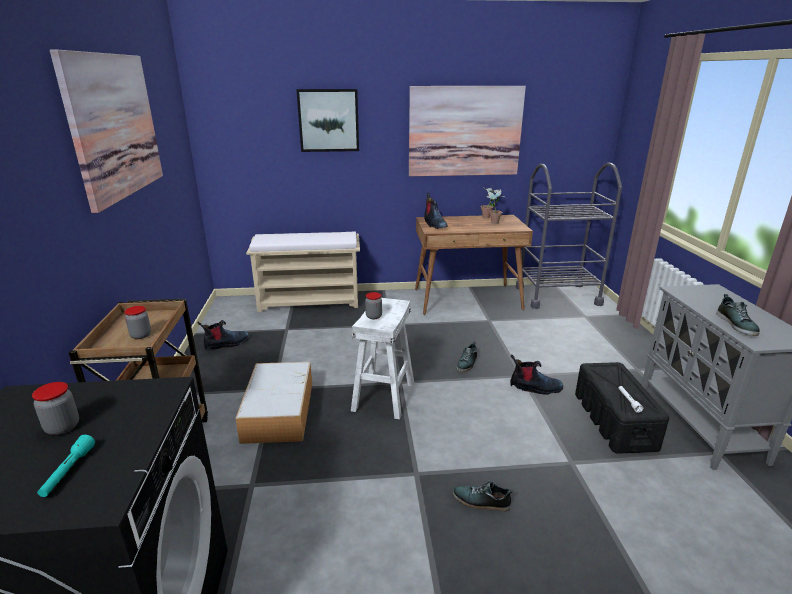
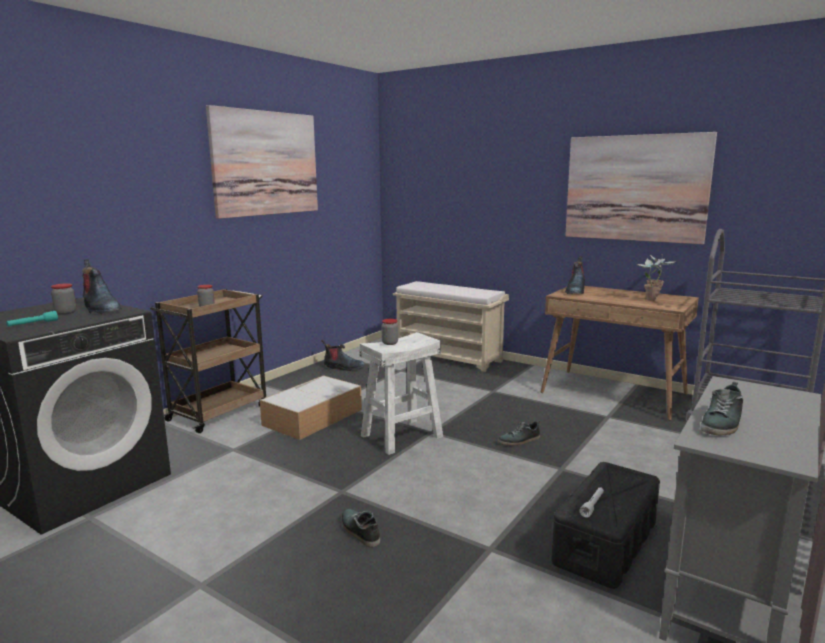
camera: 40 degrees right, 10 degrees down
picture [296,89,359,152] -> none
boot [510,355,563,395] -> boot moved to [82,259,122,314]

